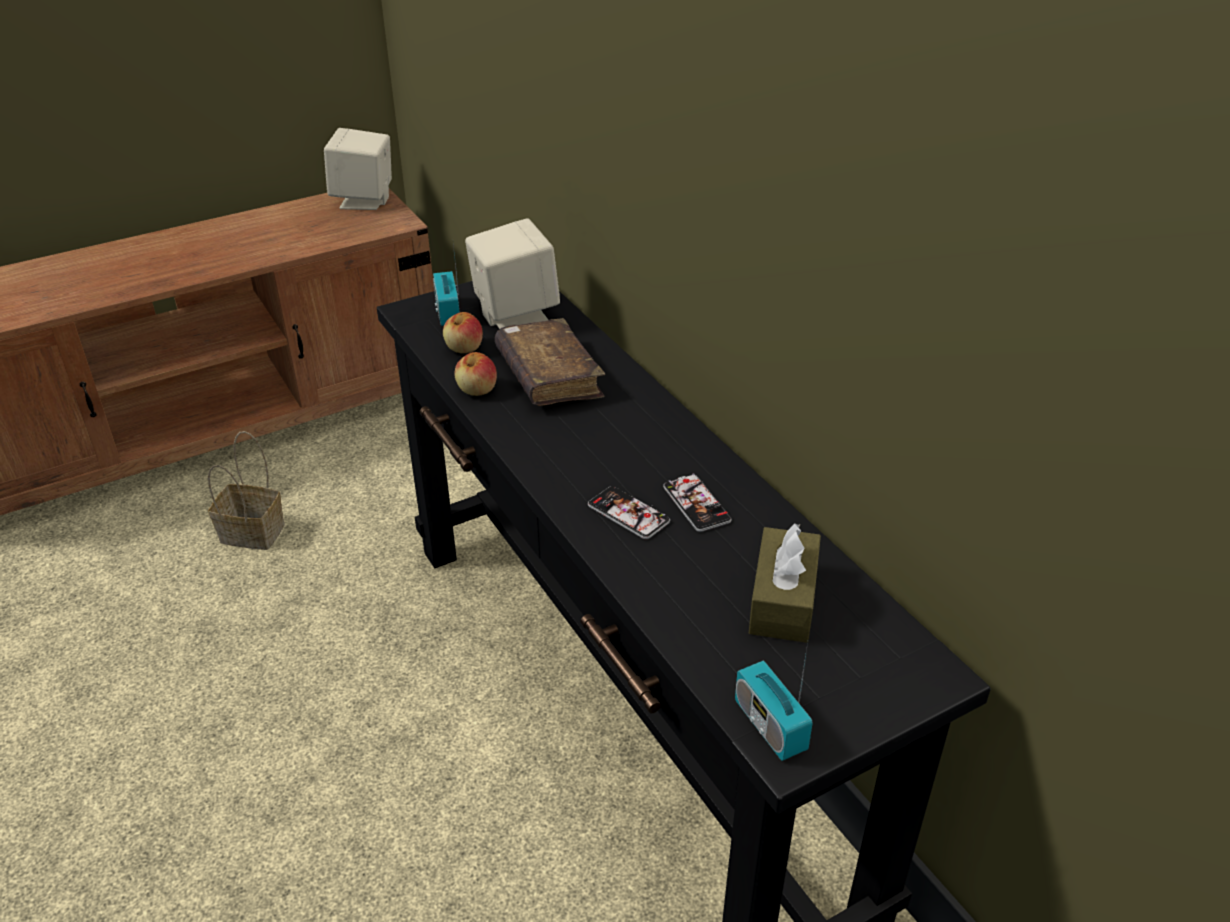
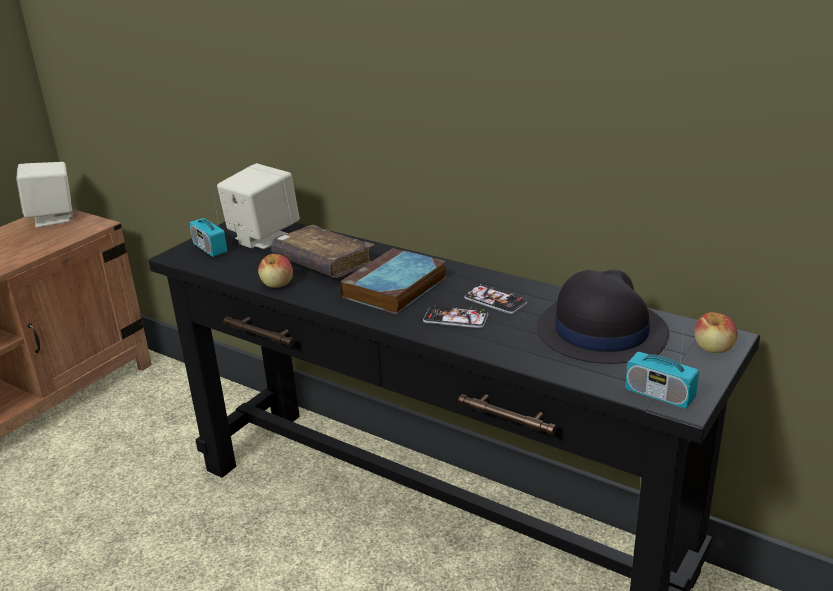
camera: 25 degrees left, 10 degrees down
basket [208,431,285,550] -> none
apple [443,312,483,353] -> apple moved to [694,312,737,353]
brown tissue box [749,524,821,643] -> black hat [537,269,669,364]
none -> book [340,248,446,314]

